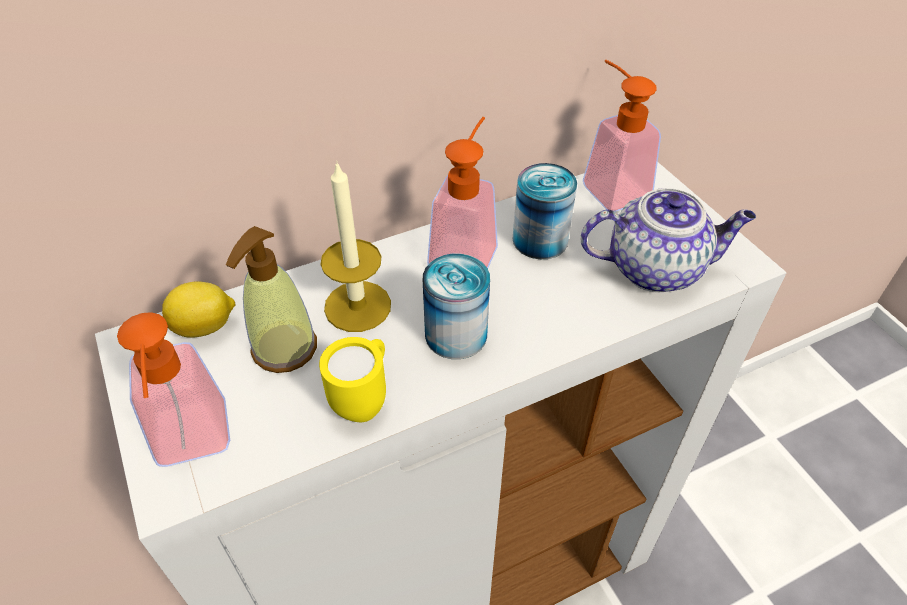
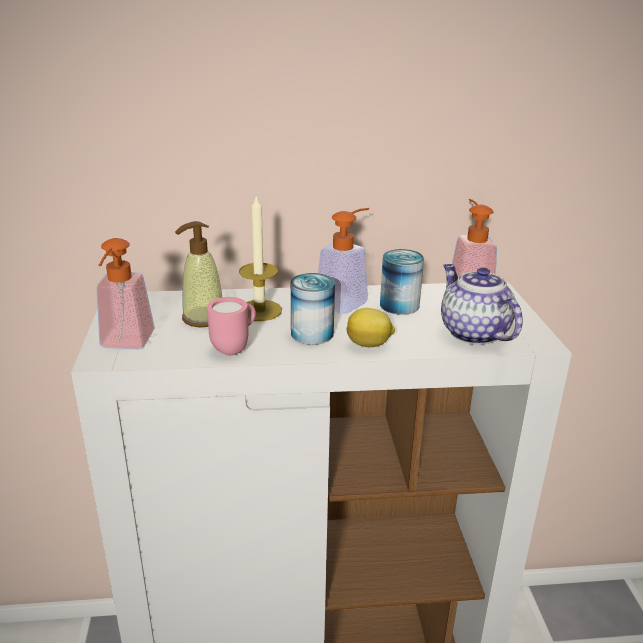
camera: 20 degrees right, 20 degrees down
lemon [162,281,235,338] -> lemon moved to [346,308,395,347]
yellow mug [319,337,386,422] -> pink mug [207,297,256,355]
teapot [581,188,756,292] -> teapot turned 135 degrees counterclockwise [441,264,523,345]

